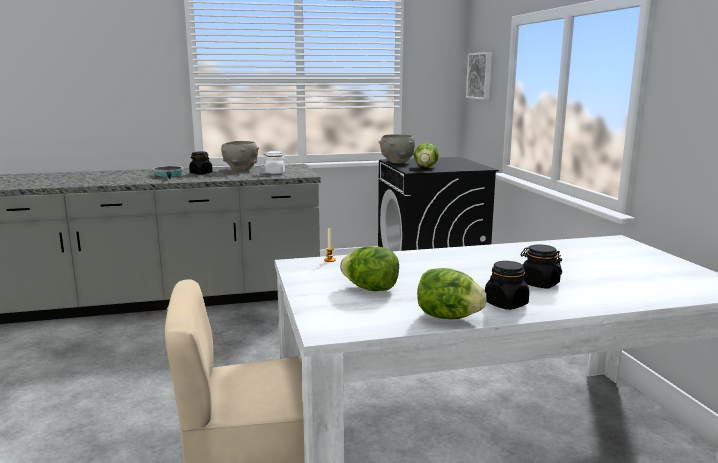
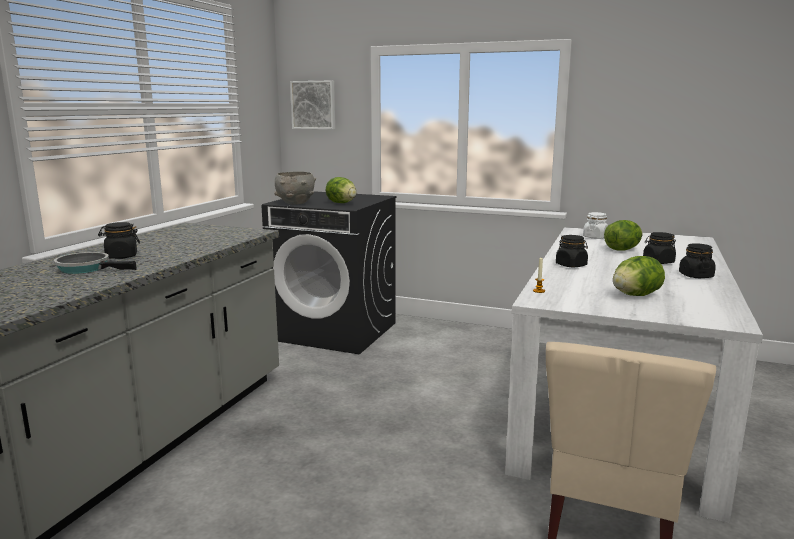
camera: 55 degrees left, 0 degrees up
grey bowl [221,141,259,171] -> none
white jar [263,151,287,174] -> white jar moved to [583,212,608,239]
lettuce [417,268,487,319] -> lettuce moved to [604,220,642,251]
none -> black jar [556,235,588,267]

